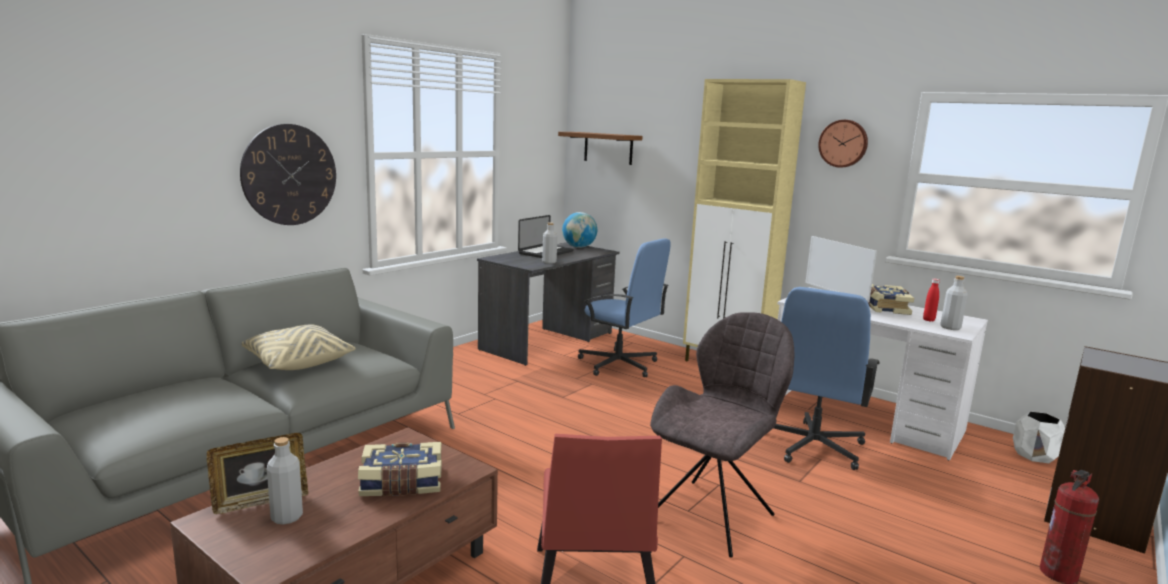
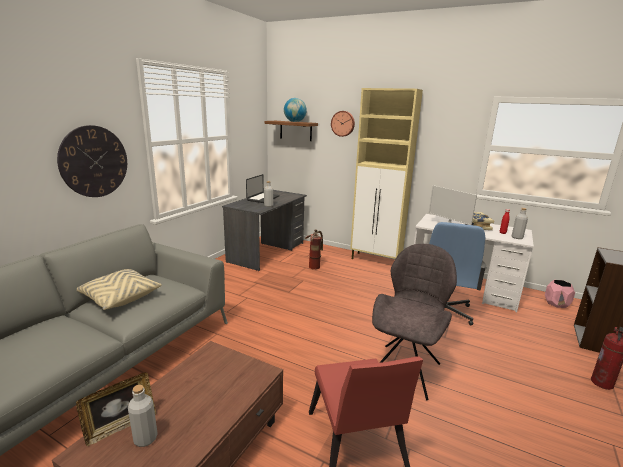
camera: 10 degrees left, 5 degrees up
book [358,442,442,496] -> none
globe [562,212,597,248] -> globe moved to [284,98,307,122]
blue office chair [578,238,671,377] -> fire extinguisher [304,229,323,270]
wall clock [818,120,868,168] -> wall clock moved to [331,111,355,137]
white planter [1013,411,1065,463] -> pink planter [545,280,575,308]

